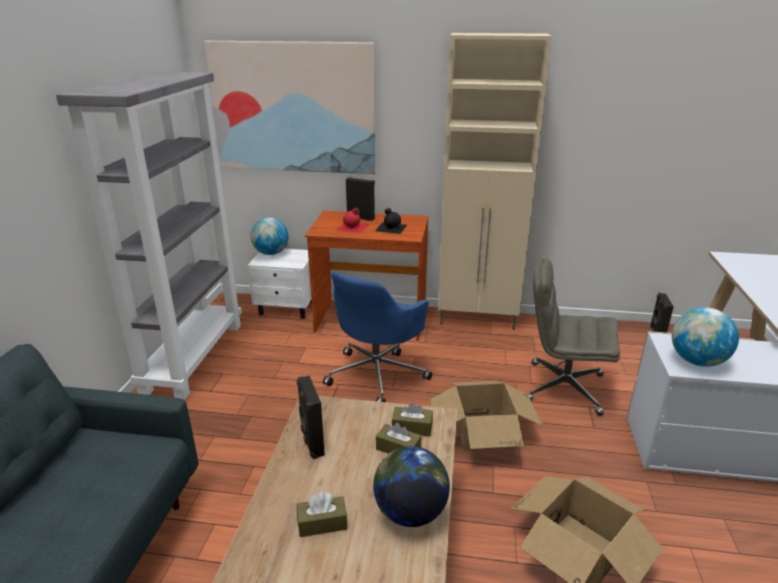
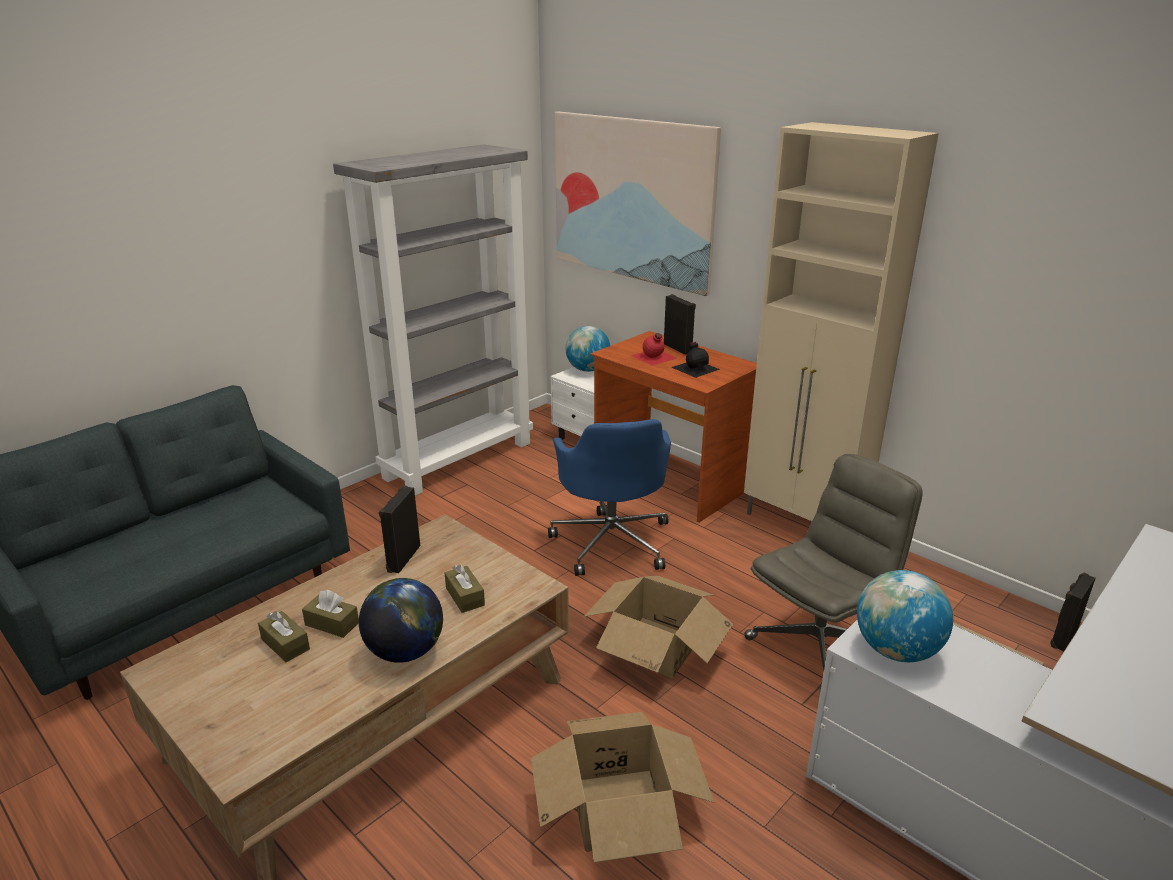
camera: 35 degrees right, 0 degrees up
blue office chair [323,272,432,402] -> blue office chair turned 75 degrees counterclockwise [548,419,671,576]
brown tissue box [392,402,433,436] -> brown tissue box moved to [258,611,310,662]
grey office chair [528,258,620,416] -> grey office chair turned 90 degrees clockwise [744,454,923,691]

